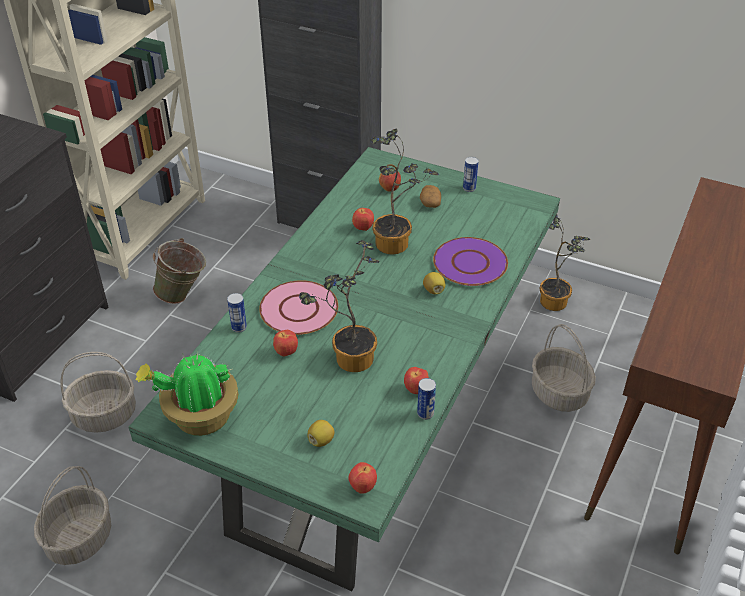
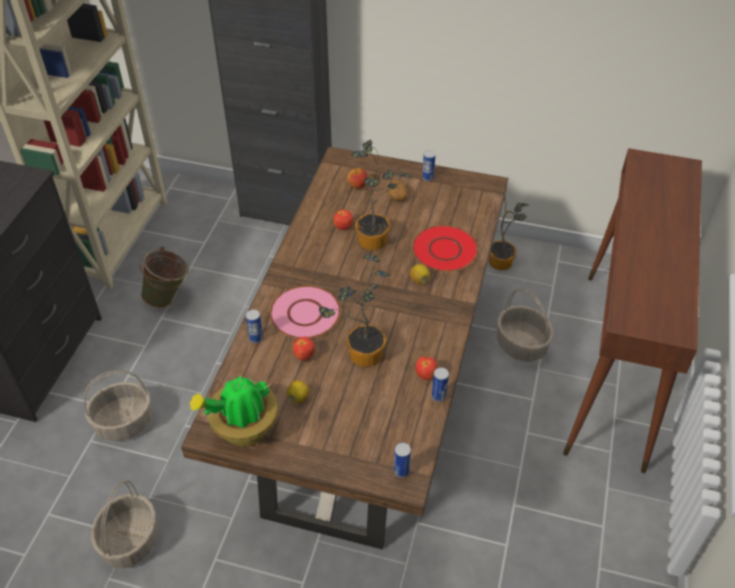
camera: 10 degrees left, 5 degrees up
green dining table [128,147,560,591] -> brown dining table [181,147,508,550]
lemon [307,420,334,447] -> lemon moved to [287,380,309,404]
apple [348,462,377,493] -> can [394,442,411,478]
purple plate [433,237,508,286] -> red plate [412,225,478,272]

